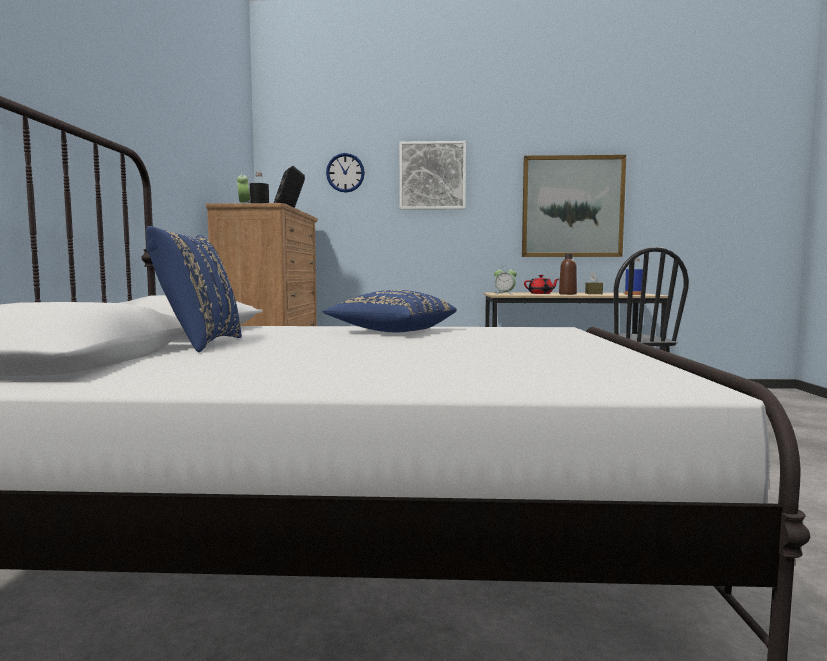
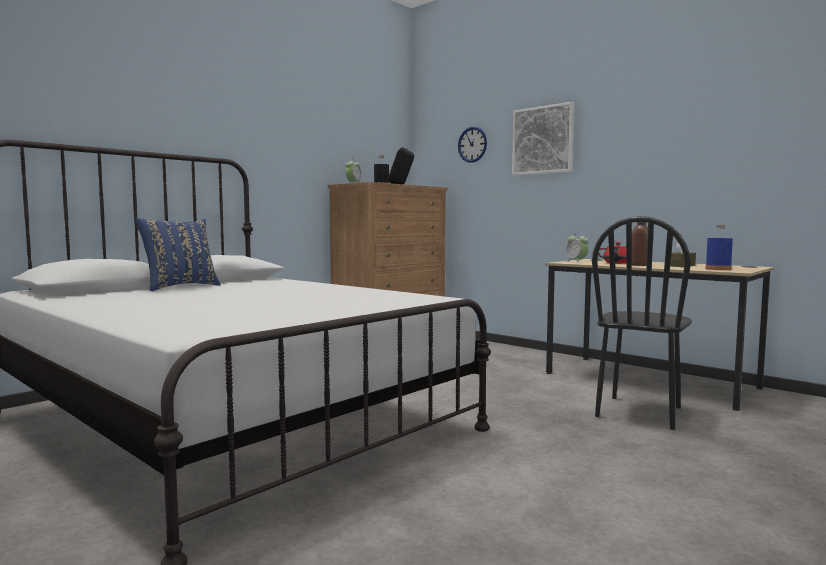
camera: 40 degrees right, 0 degrees up
blue pillow [323,290,457,332] -> none
picture [522,155,626,257] -> none

